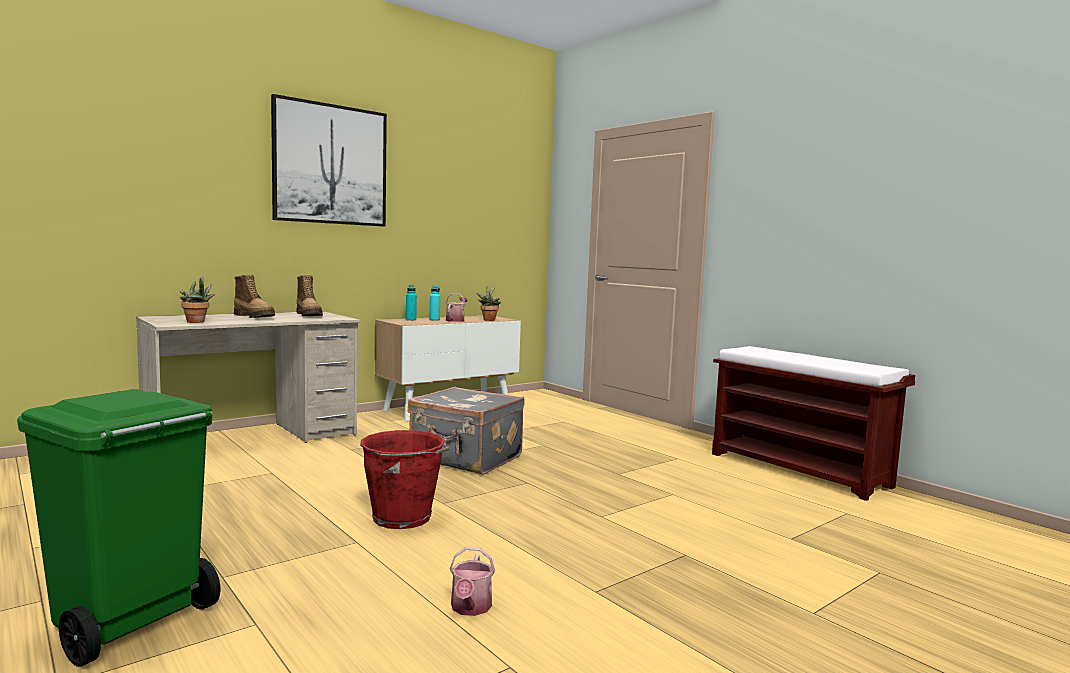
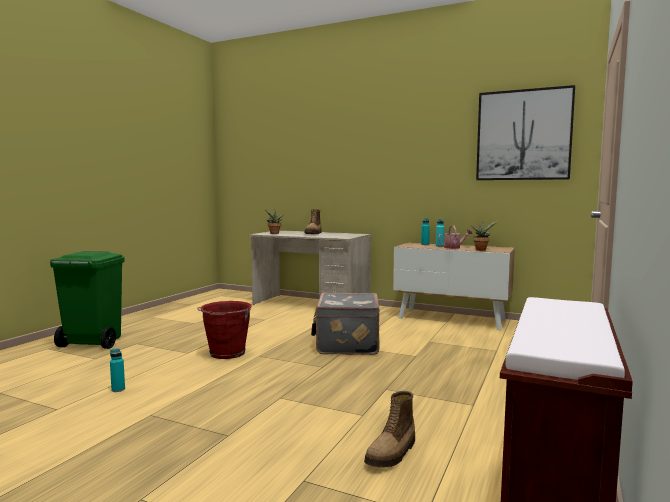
camera: 65 degrees right, 0 degrees up
picture [271,94,387,226] -> picture moved to [476,85,575,180]
boot [296,275,323,316] -> boot moved to [364,391,415,467]
watering can [450,547,495,616] -> turquoise bottle [110,348,125,392]

